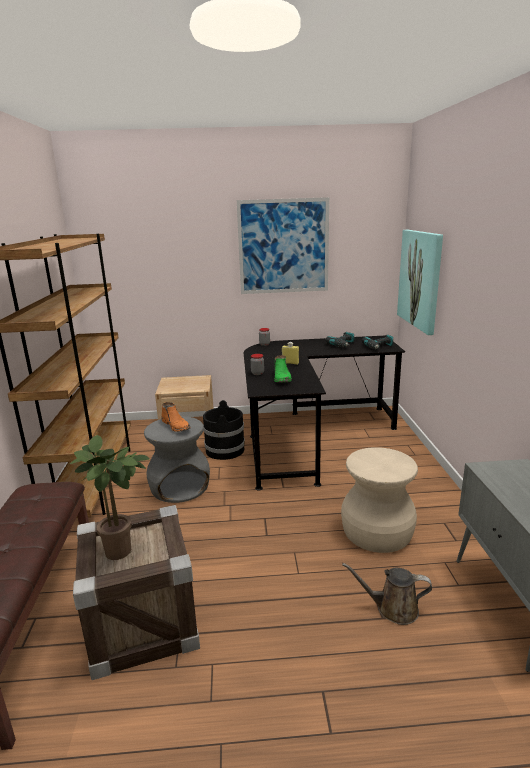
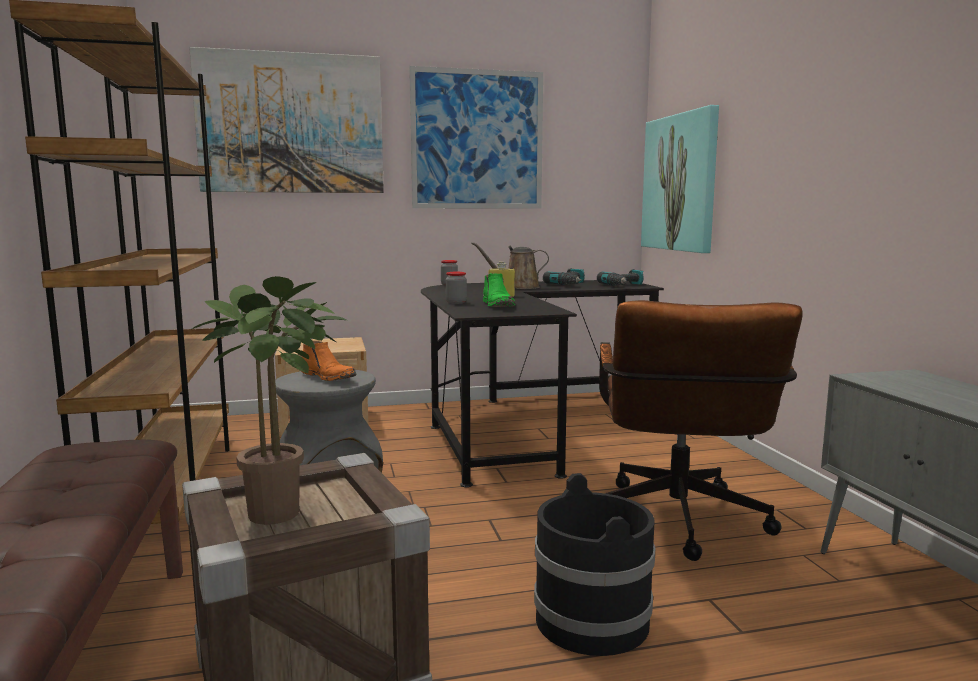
camera: 10 degrees left, 10 degrees down
black bucket [203,400,245,460] -> black bucket moved to [534,473,655,656]
beige stool [341,447,418,553] -> brown office chair [599,300,803,561]
brown watering can [342,563,432,625] -> brown watering can moved to [471,242,549,289]
none -> picture [189,47,384,193]

